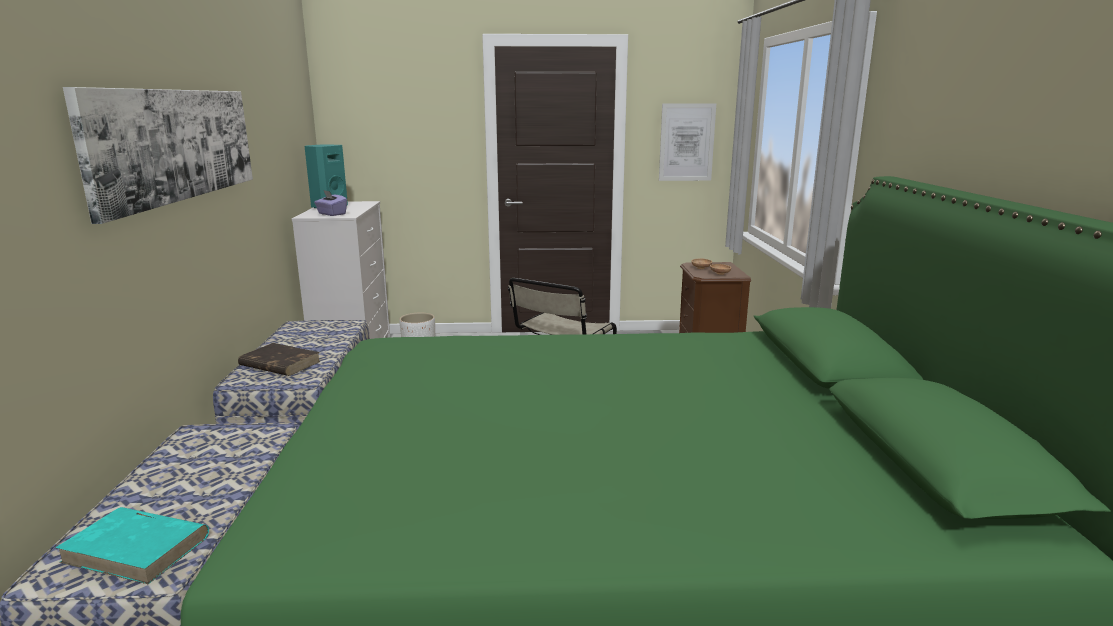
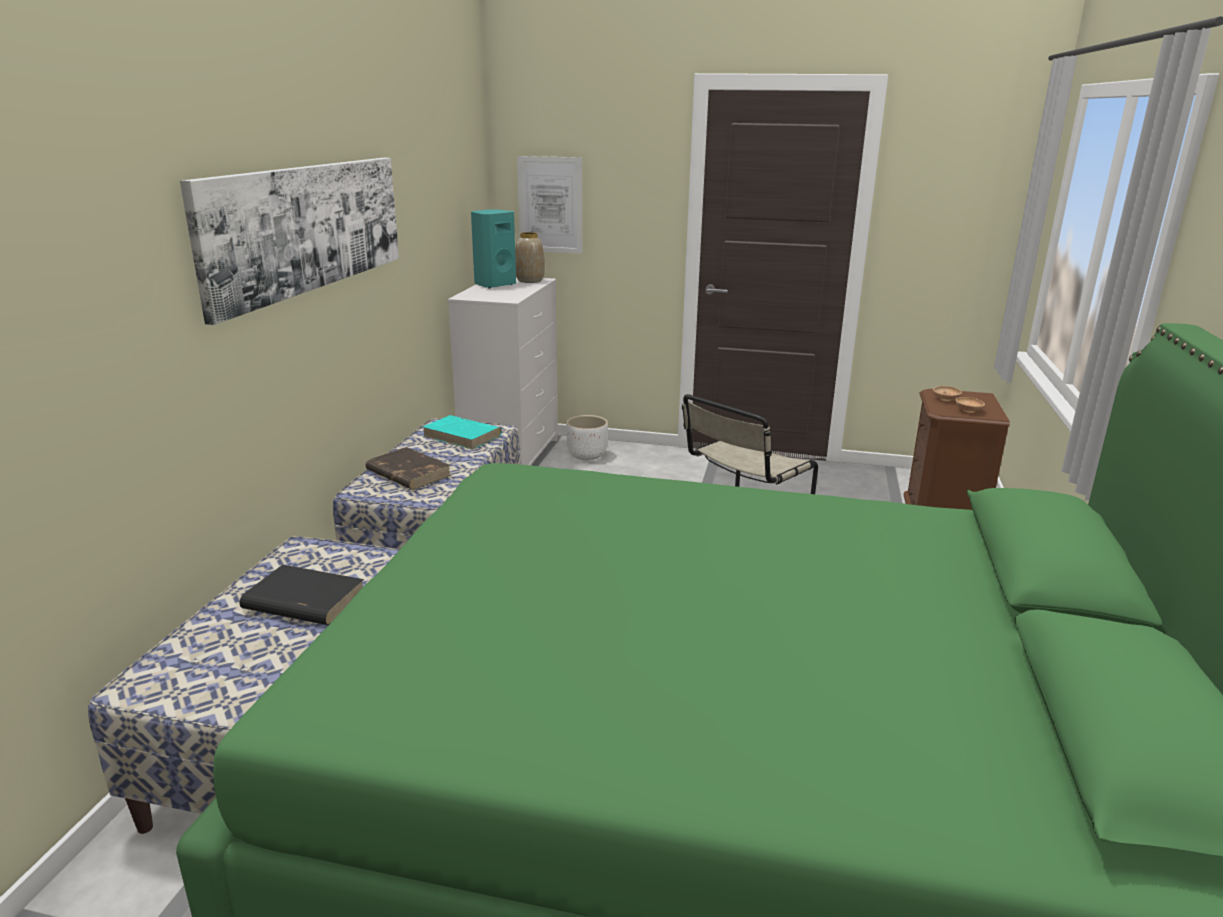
camera: 15 degrees right, 5 degrees up
turquoise book [55,507,209,584] -> turquoise book moved to [423,415,502,450]
purple tissue box [314,190,347,216] -> none
picture [659,104,716,181] -> picture moved to [517,156,582,254]
none -> black book [240,565,364,625]
none -> vase [515,232,545,283]

